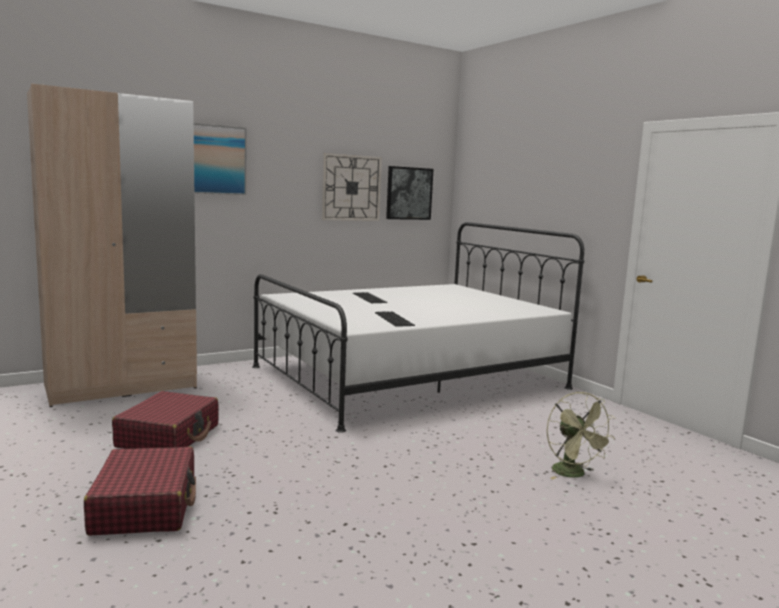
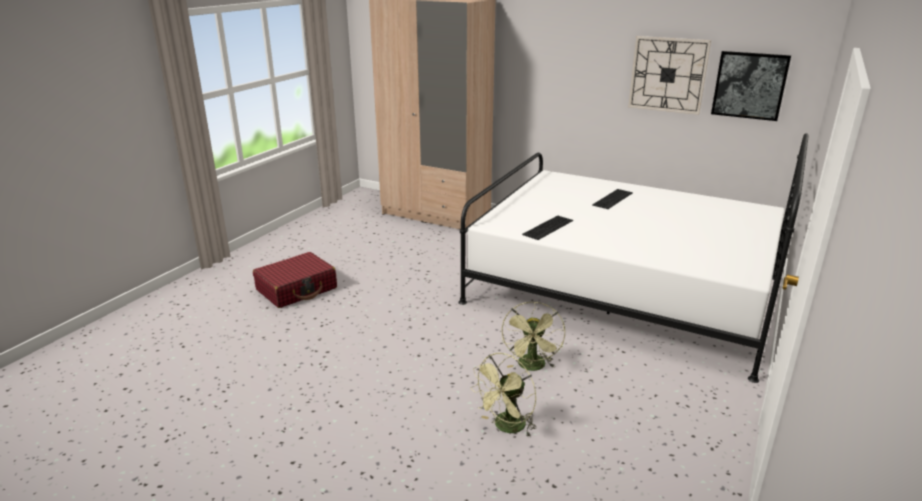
camera: 60 degrees right, 15 degrees up
red suitcase [112,391,219,449] -> none
picture [194,123,246,195] -> none
none -> green fan [502,302,565,371]

